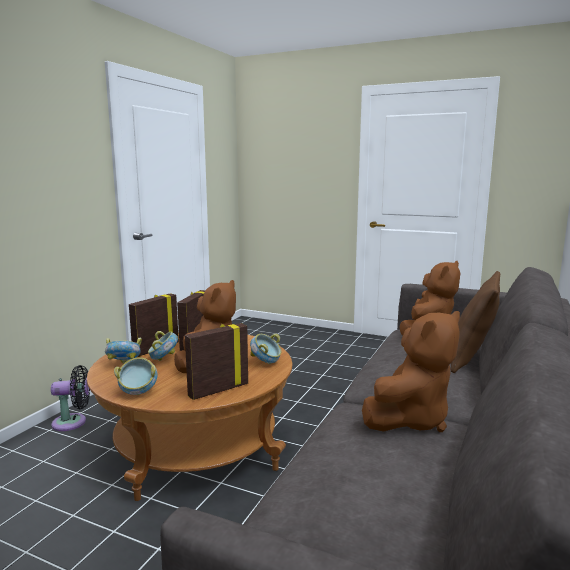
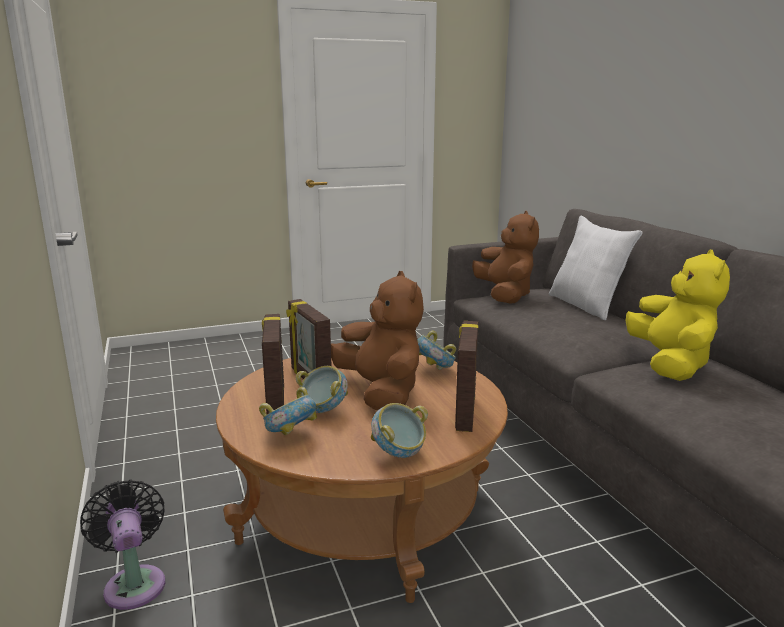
camera: 45 degrees left, 5 degrees up
black fan [51,365,90,431] -> black fan turned 60 degrees counterclockwise [80,479,165,610]
brown plush toy [362,311,460,432] -> yellow plush toy [626,250,730,381]
brown pillow [451,271,500,373] -> white pillow [549,215,643,320]

